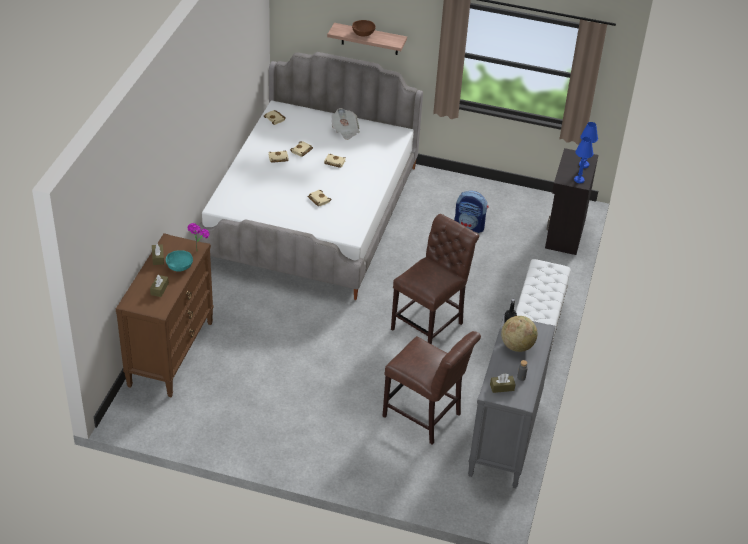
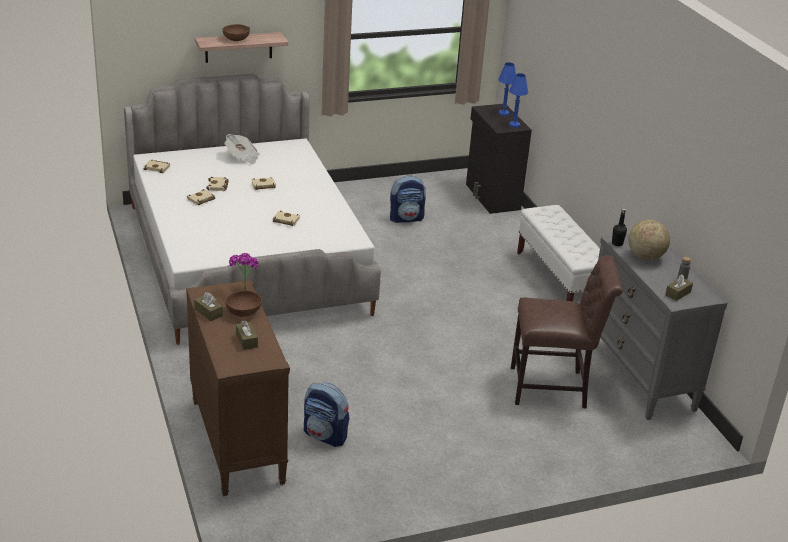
camera: 35 degrees left, 10 degrees down
turquoise bowl [166,250,193,271] -> brown bowl [225,290,262,317]
brown chair [391,214,479,345] -> none
none -> backpack [304,382,350,447]

